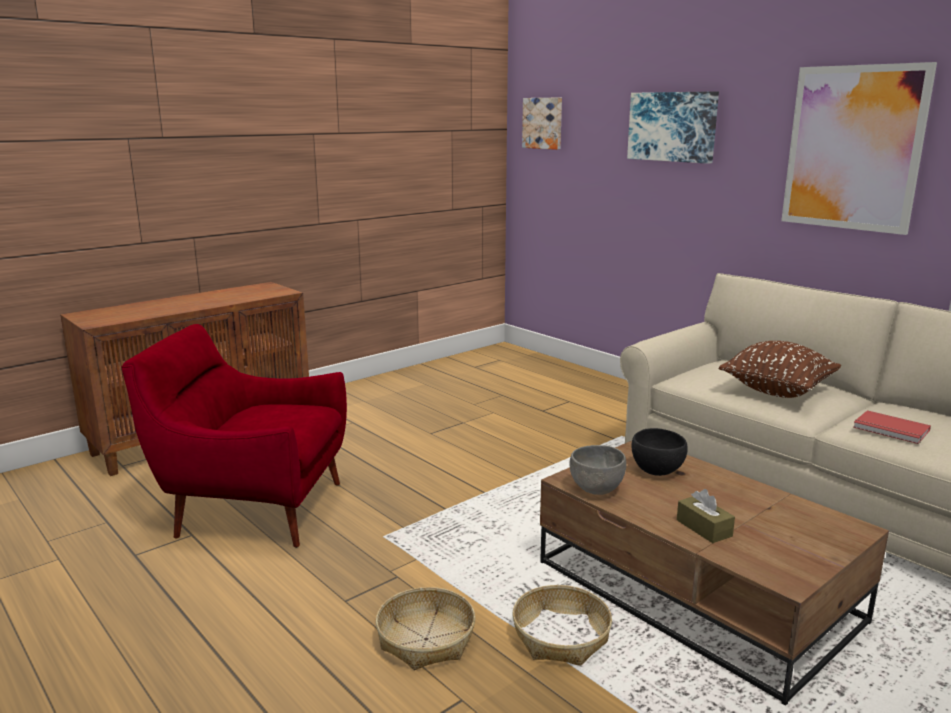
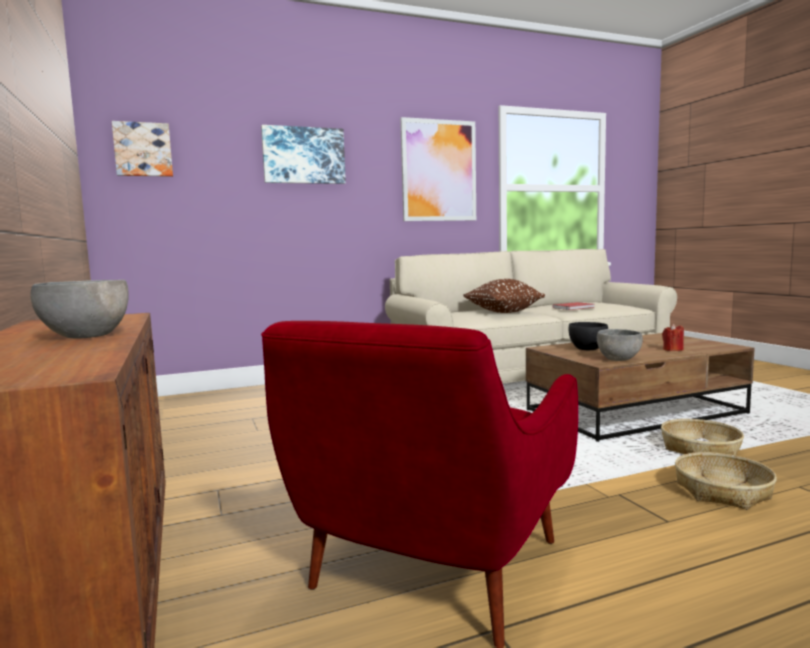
camera: 70 degrees left, 10 degrees down
brown tissue box [677,489,735,543] -> red candle [662,324,684,351]
none -> grey bowl [30,280,129,339]

